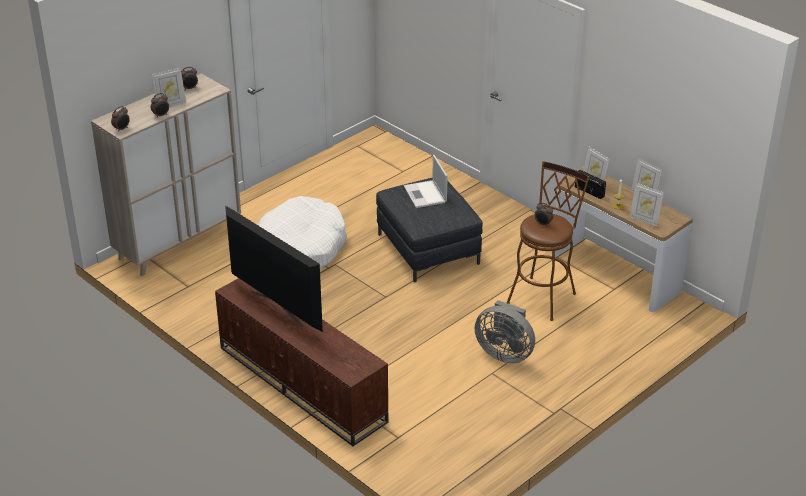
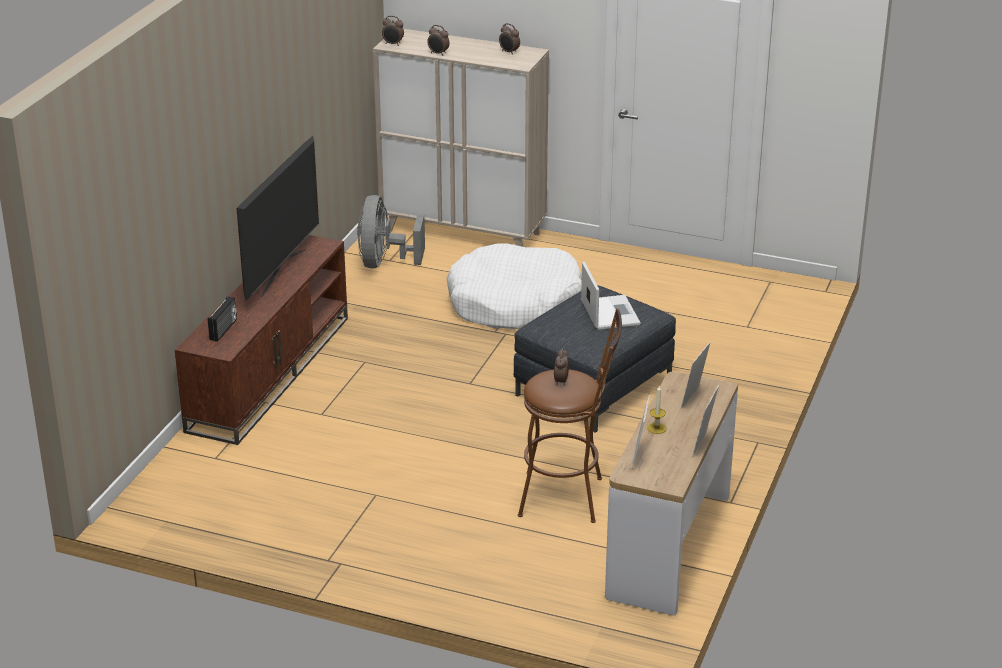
camera: 65 degrees right, 5 degrees down
picture frame [152,68,186,107] -> none
laptop [404,155,448,208] -> laptop turned 120 degrees clockwise [581,262,641,330]
grey fan [475,300,535,363] -> grey fan moved to [357,195,425,268]
radio [575,170,606,199] -> radio moved to [208,296,237,342]

